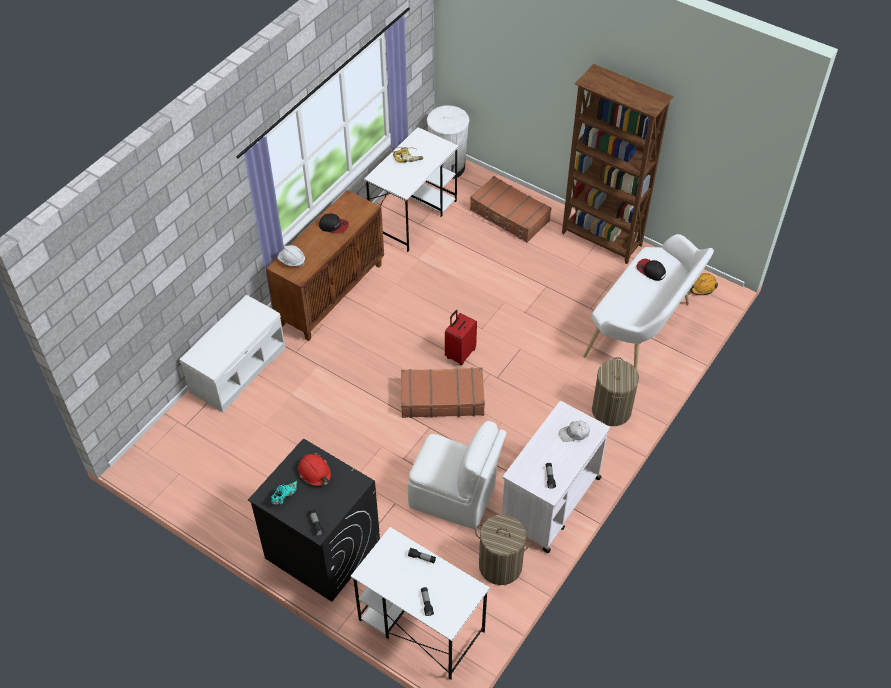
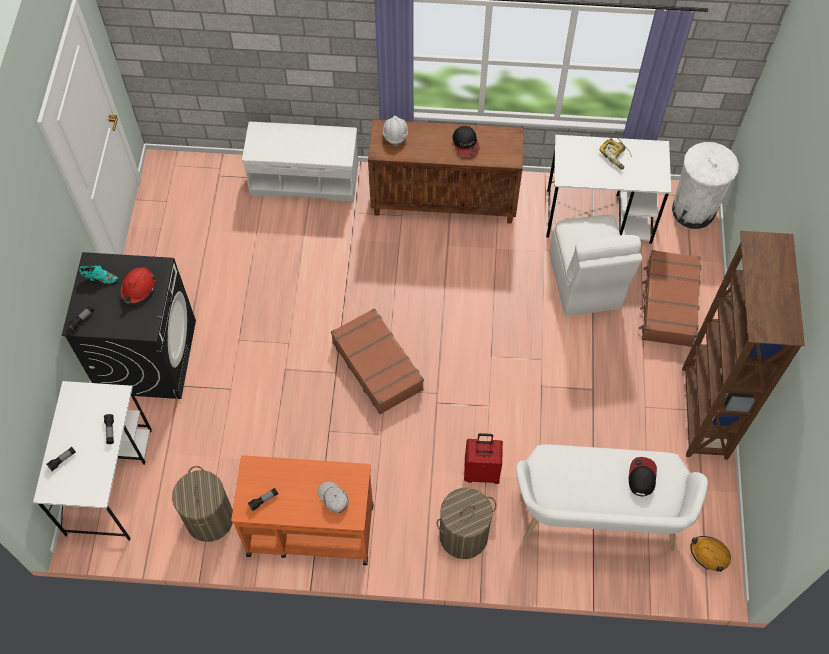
camera: 60 degrees right, 10 degrees up
white chair [408,421,506,529] -> white chair moved to [549,215,642,316]
red suitcase [445,310,477,365] -> red suitcase moved to [464,433,503,484]
white cart [502,401,610,553] -> orange cart [231,455,373,565]

